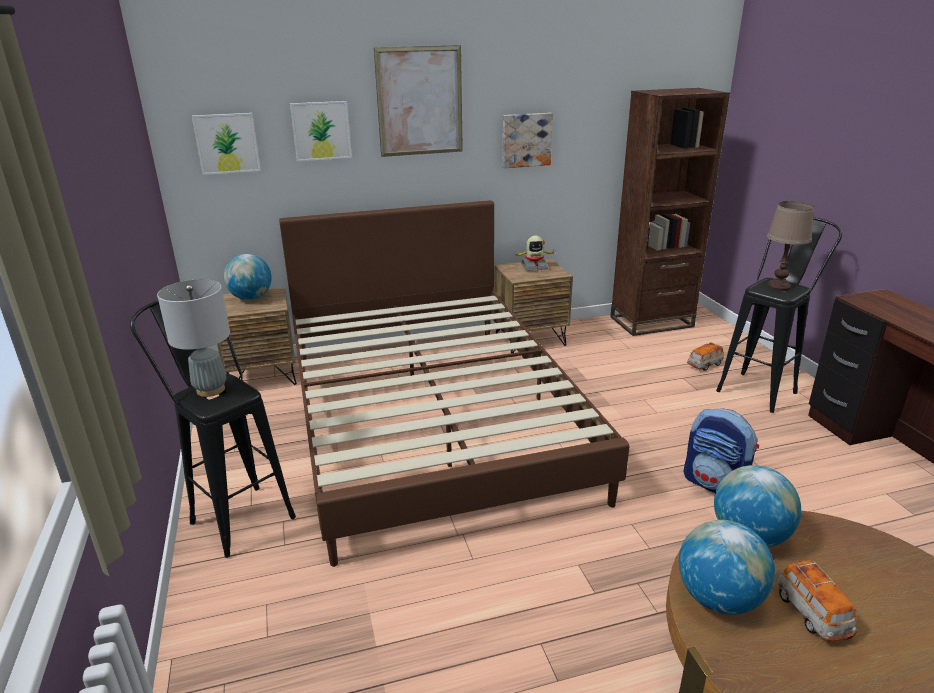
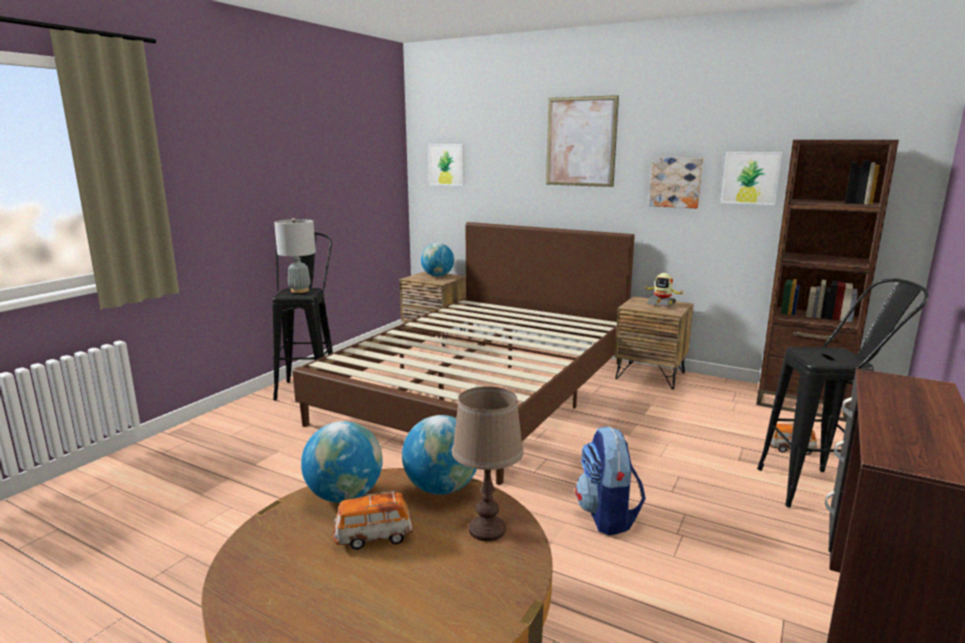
camera: 45 degrees right, 10 degrees down
picture [290,101,352,161] -> picture moved to [721,152,782,205]
brown table lamp [767,201,814,291] -> brown table lamp moved to [452,386,524,542]
toy car [776,560,857,642] -> toy car turned 45 degrees clockwise [333,491,413,550]

